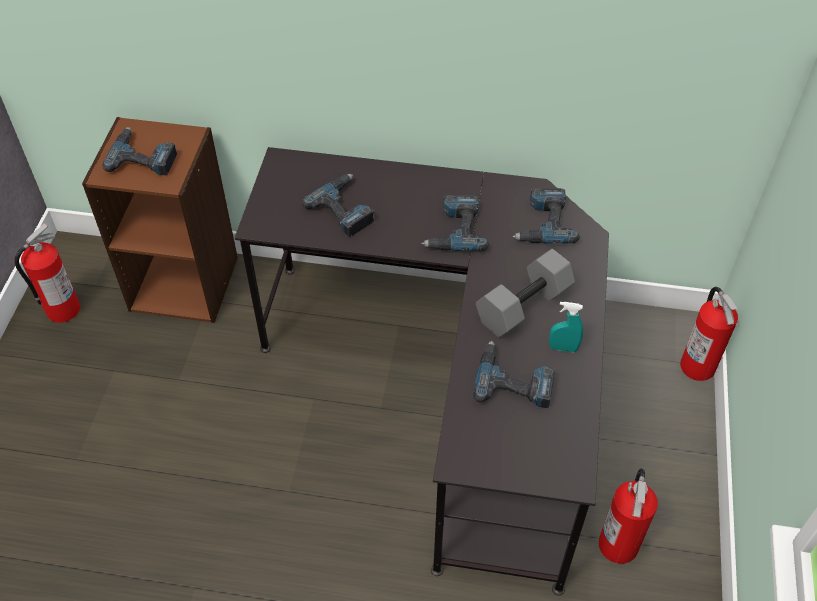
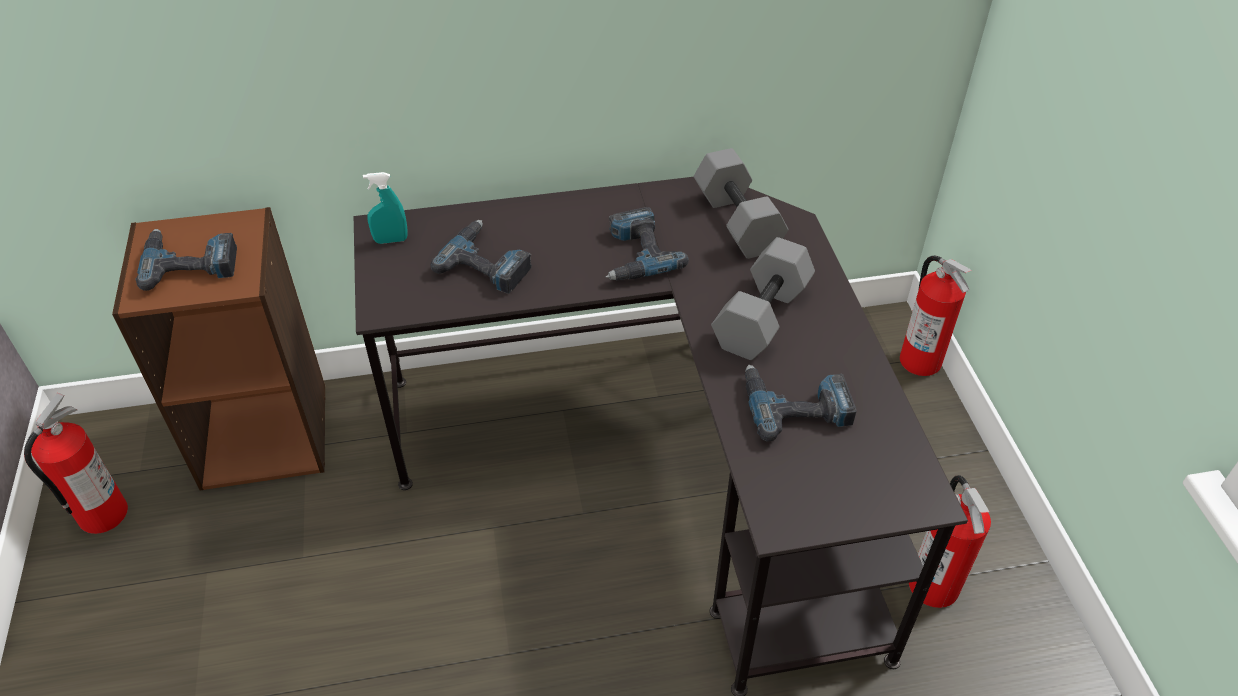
camera: 20 degrees left, 5 degrees down
power drill [512,188,580,244] -> grey dumbbell [694,148,788,259]
turquoise spray bottle [549,302,583,352] -> turquoise spray bottle moved to [363,172,408,244]

